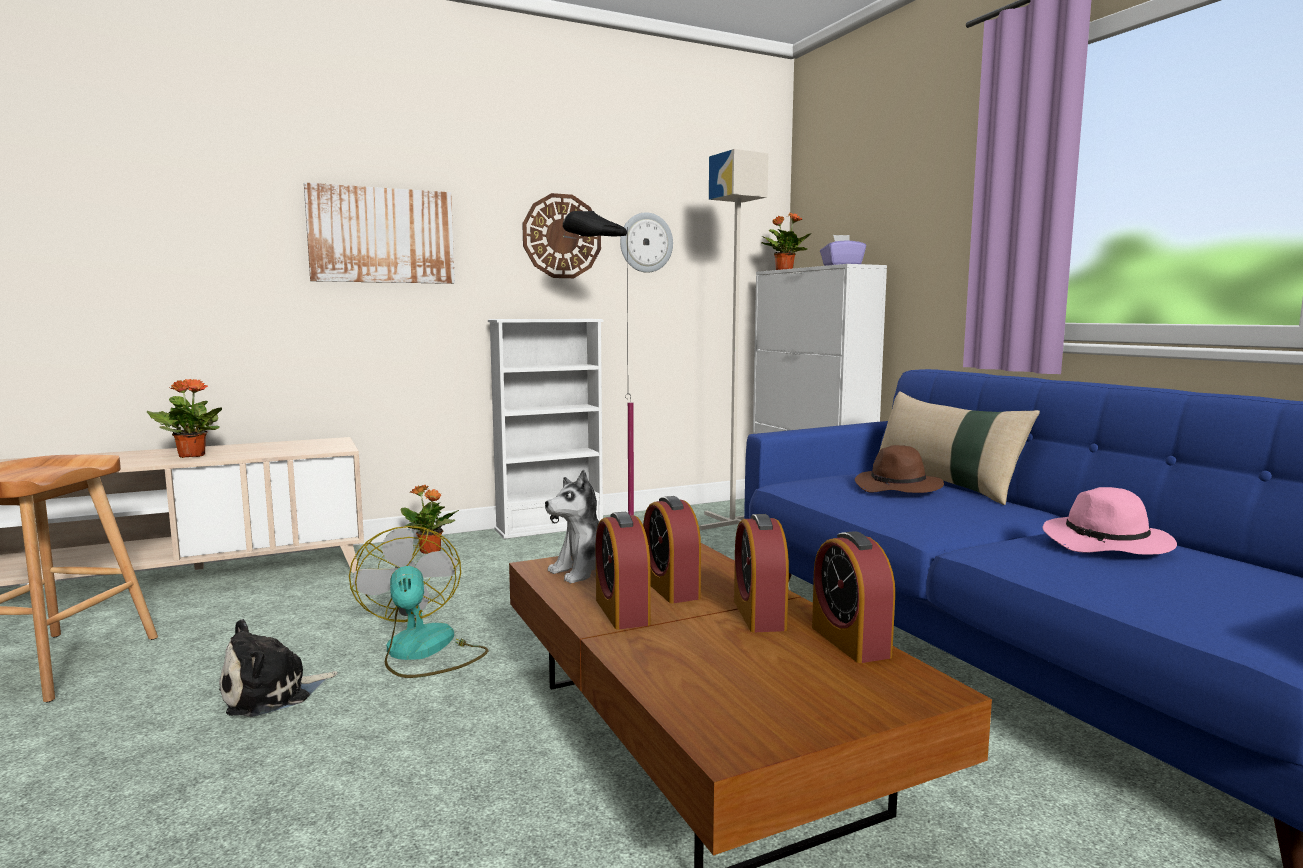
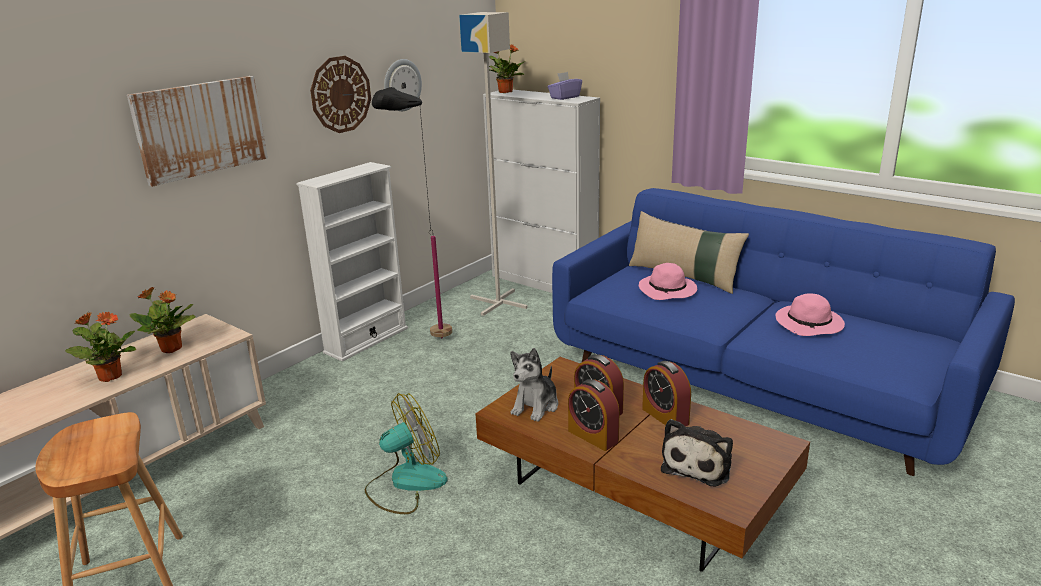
camera: 25 degrees left, 15 degrees up
plush toy [219,619,338,717] -> plush toy moved to [661,419,733,486]
fan [349,526,488,678] -> fan turned 105 degrees clockwise [365,393,447,514]
potted plant [400,485,459,554] -> potted plant moved to [129,287,196,353]
alarm clock [812,532,895,663] -> none
brown hat [855,445,944,493] -> pink hat [639,263,697,300]

